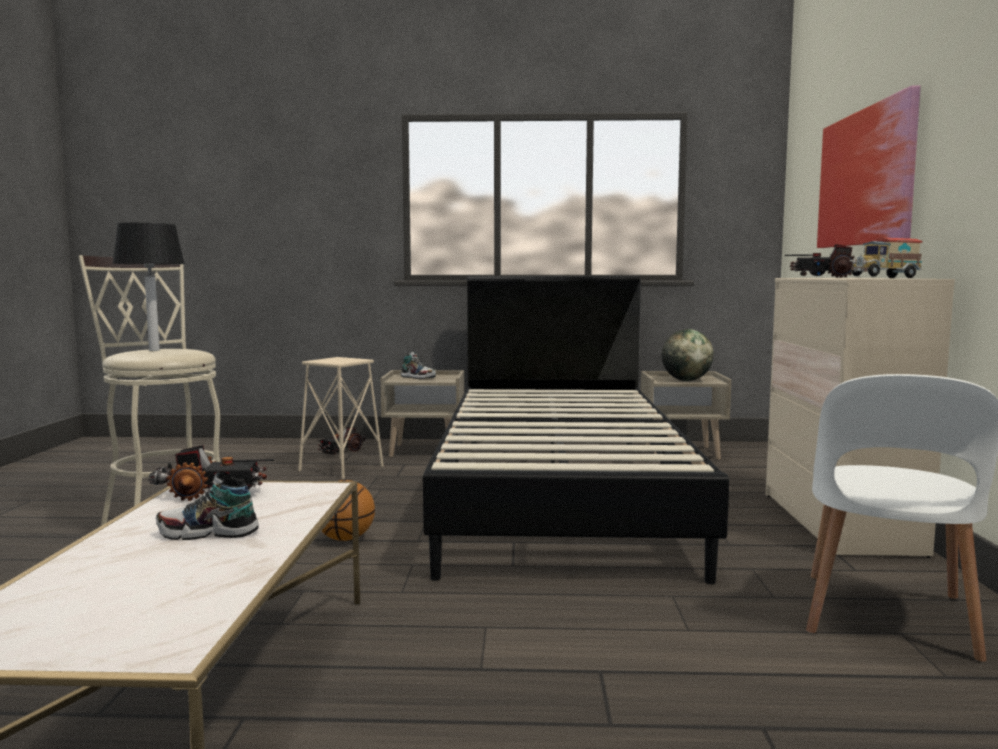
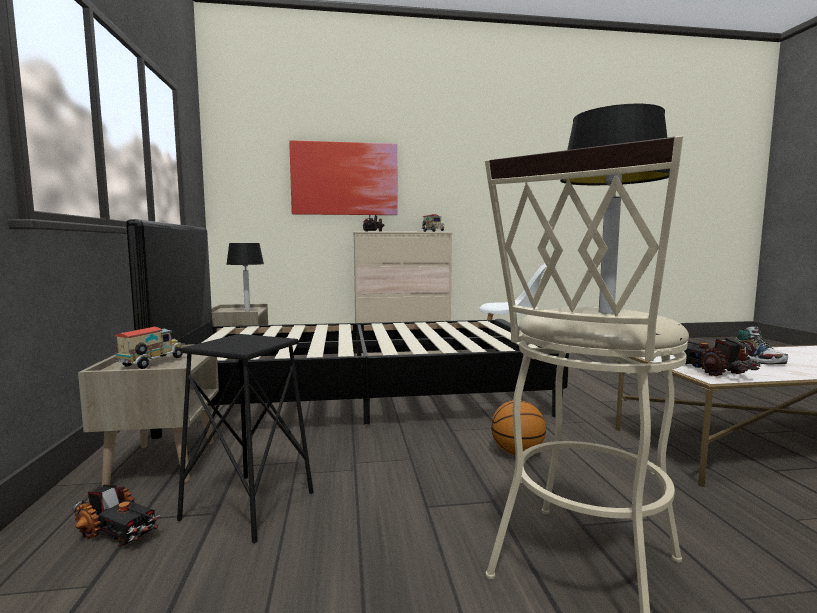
camera: 100 degrees left, 0 degrees up
beige stool [298,357,384,479] -> black stool [177,334,313,543]
shoe [401,351,436,379] -> toy truck [114,327,183,369]
globe [662,329,714,381] -> table lamp [226,243,264,311]

